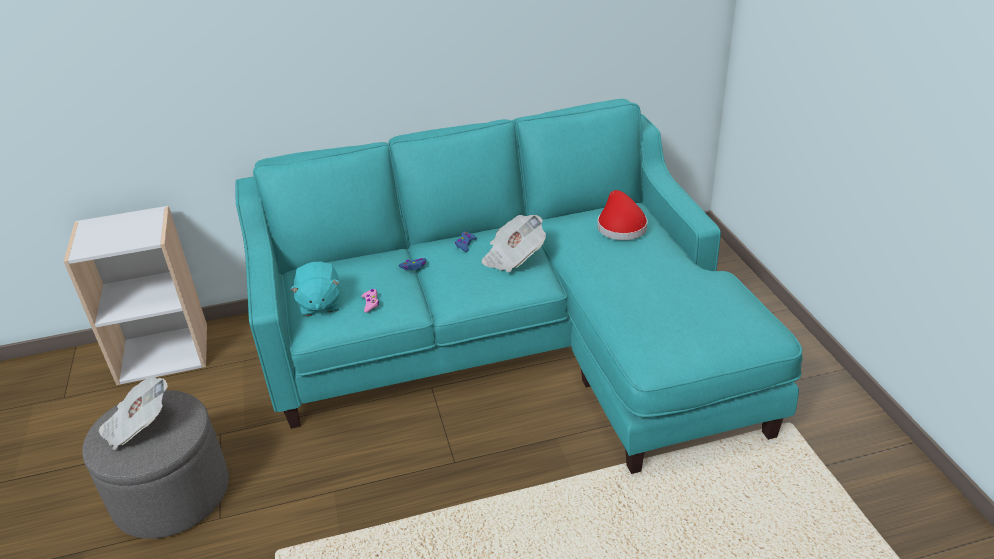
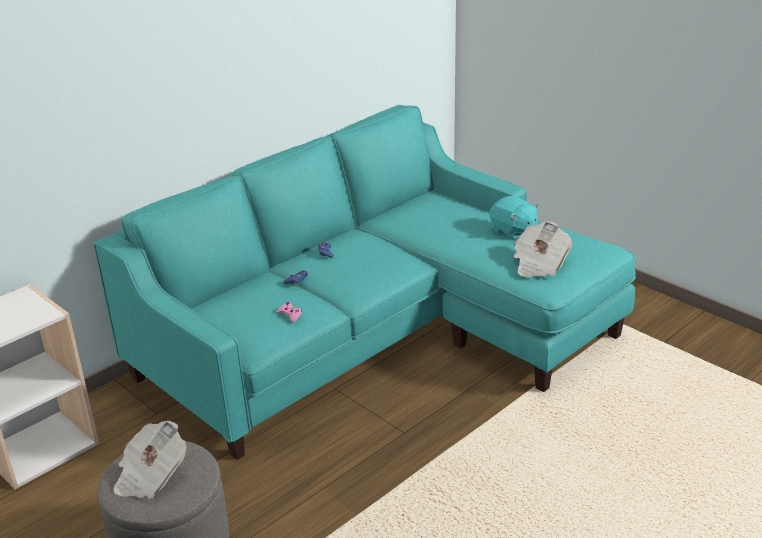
camera: 30 degrees left, 5 degrees down
turquoise plush toy [290,262,340,316] -> turquoise plush toy moved to [490,196,538,240]
newspaper [482,215,546,272] -> newspaper moved to [514,221,572,277]
red hat [597,190,648,240] -> none

